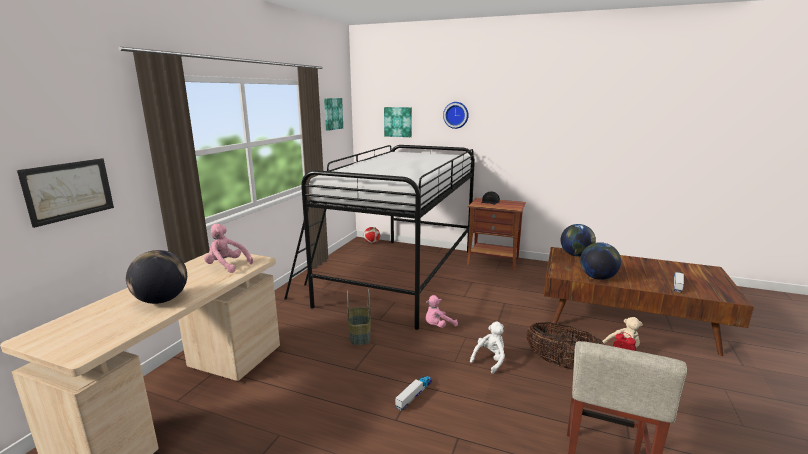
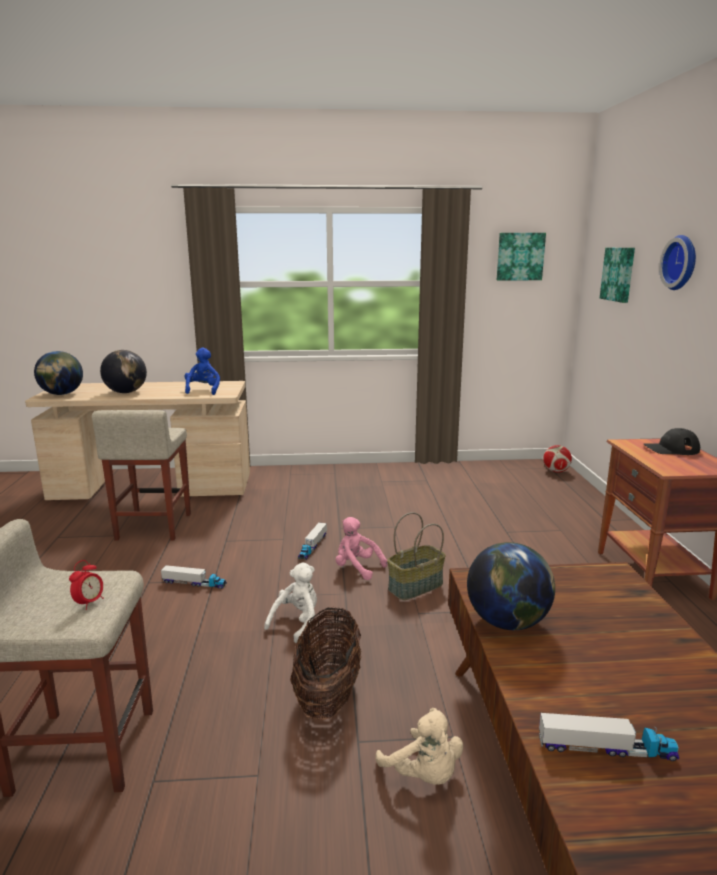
camera: 65 degrees right, 0 degrees up
picture [17,158,114,228] -> none
pink plush toy [204,224,253,273] -> blue plush toy [184,348,220,395]
black bed [284,145,475,330] -> none
basket [347,289,371,345] -> basket moved to [387,512,446,600]
white plush toy [470,322,505,374] -> white plush toy turned 75 degrees counterclockwise [264,562,317,643]
globe [561,224,596,257] -> globe moved to [34,351,83,395]
none -> beige stool [92,410,191,541]
none -> toy truck [298,522,327,560]

